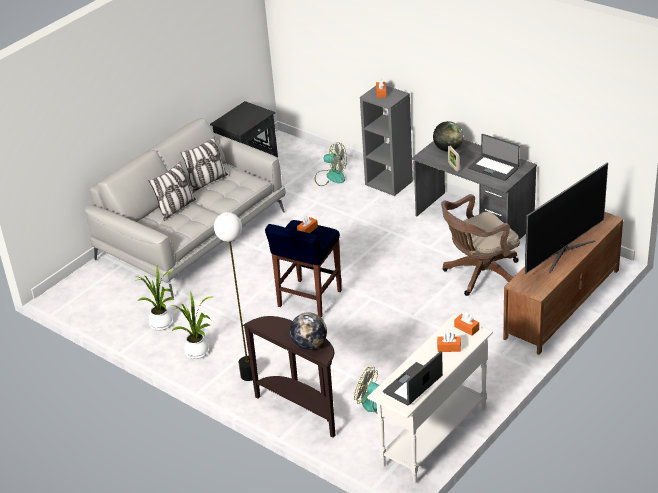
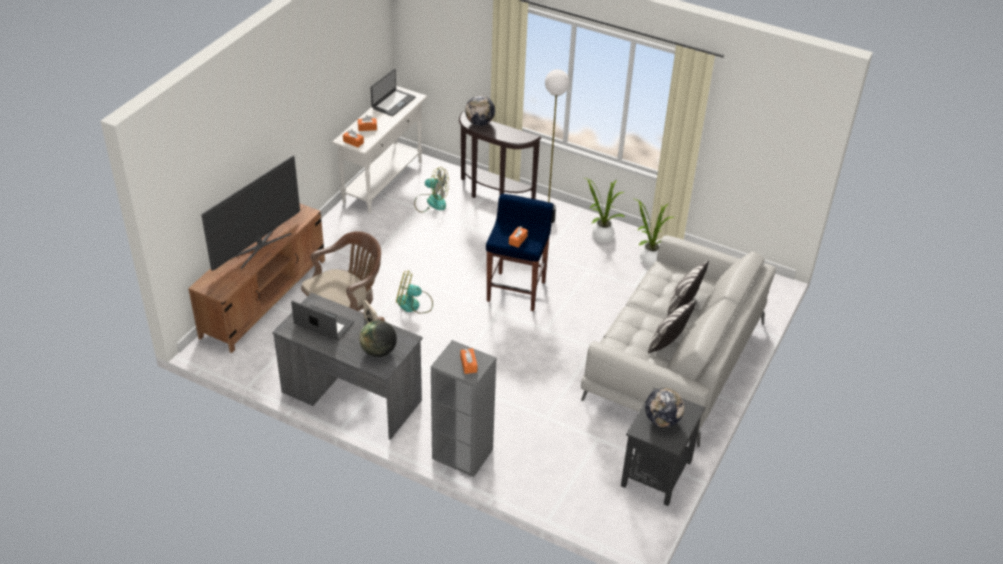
camera: 165 degrees right, 5 degrees up
fan [315,142,347,186] -> fan moved to [396,271,433,314]
none -> globe [645,388,684,427]

